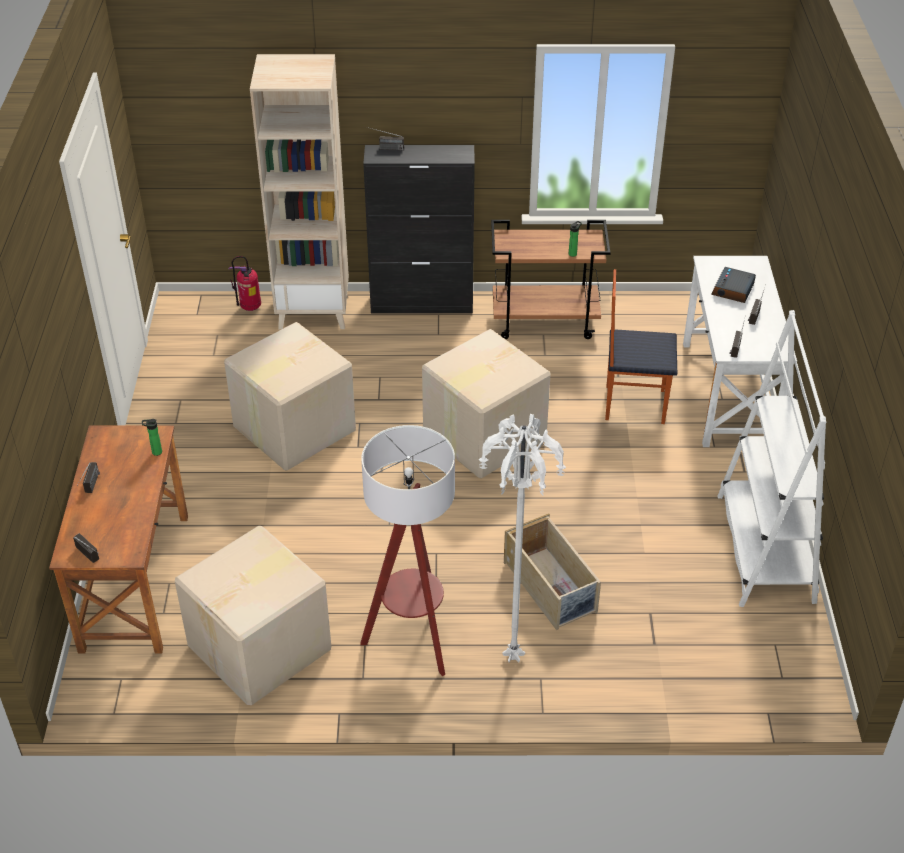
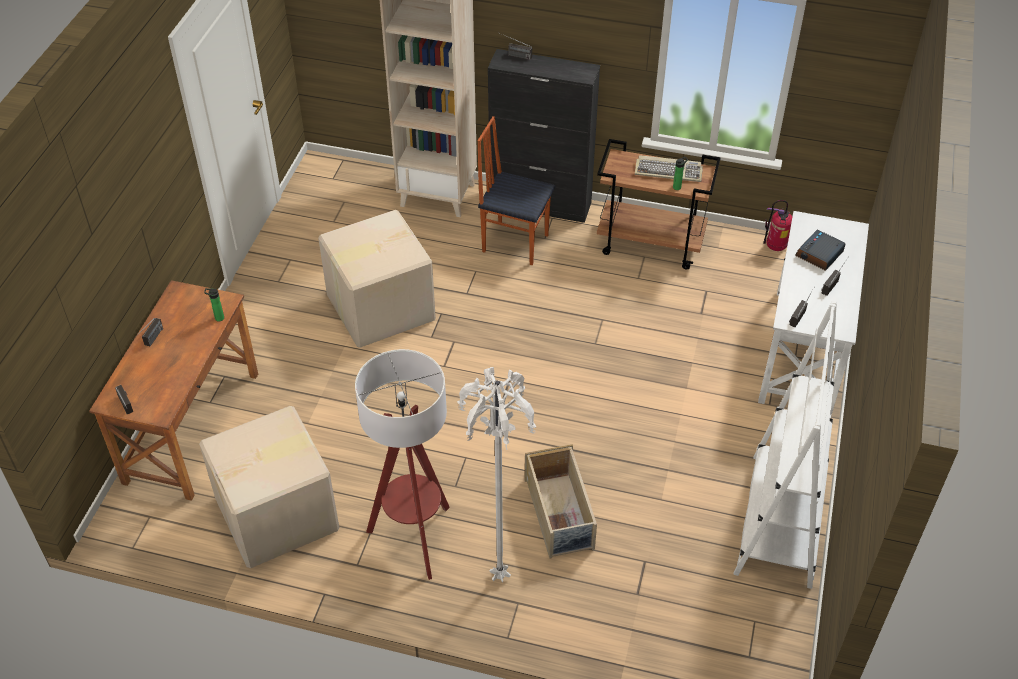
camera: 15 degrees right, 5 degrees up
fire extinguisher [228,256,261,311] -> fire extinguisher moved to [763,200,792,251]
cardboard box [422,329,551,478] -> none
chair [605,269,677,424] -> chair moved to [478,116,555,265]
none -> keyboard [635,155,703,182]

